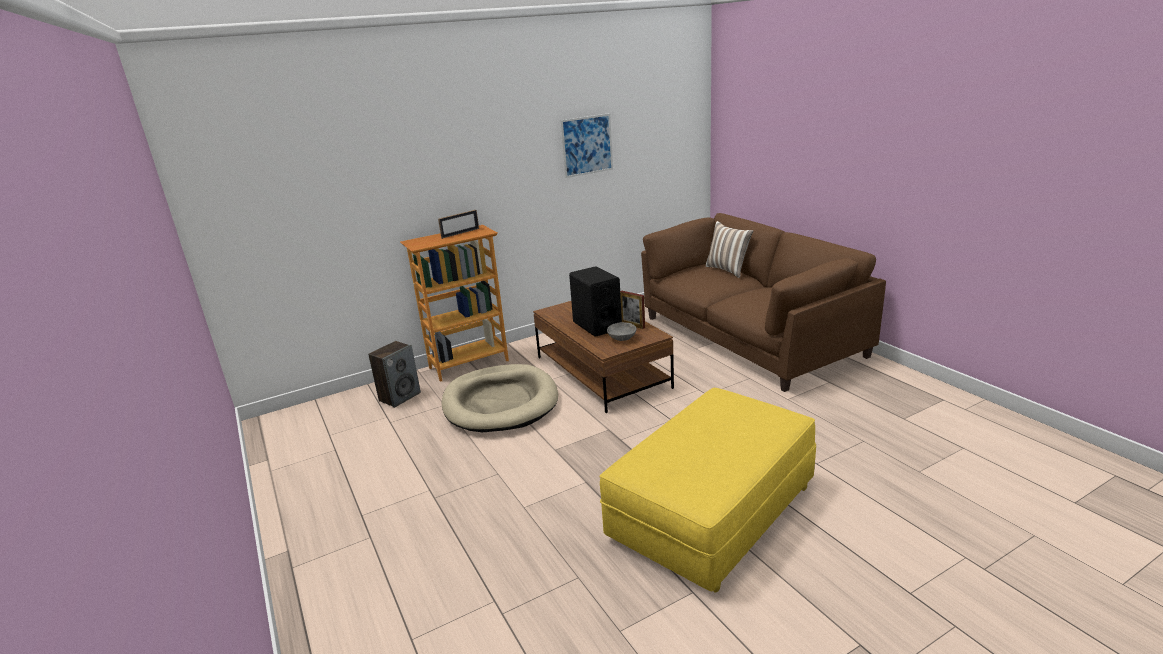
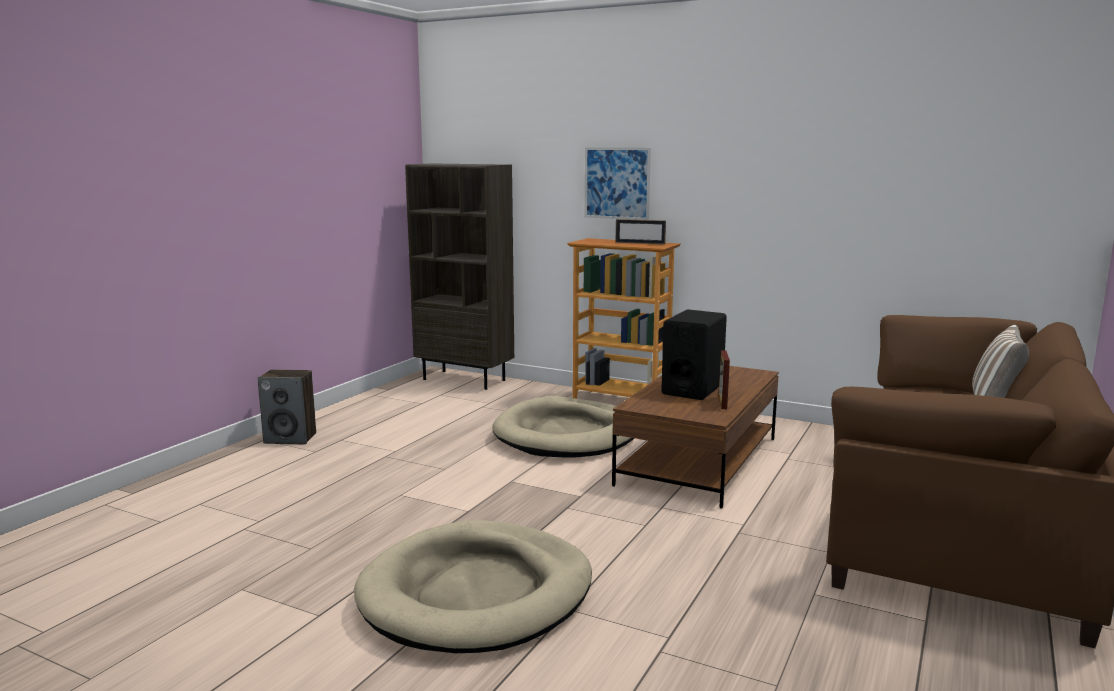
camera: 55 degrees right, 10 degrees down
speaker [368,341,421,408] -> speaker moved to [258,370,316,444]
picture [560,113,613,178] -> picture moved to [585,147,651,220]
yellow ottoman [599,388,816,593] -> beige dog bed [354,520,592,653]
grey bowl [607,322,637,341] -> none
none -> brown bookcase [405,163,514,390]

